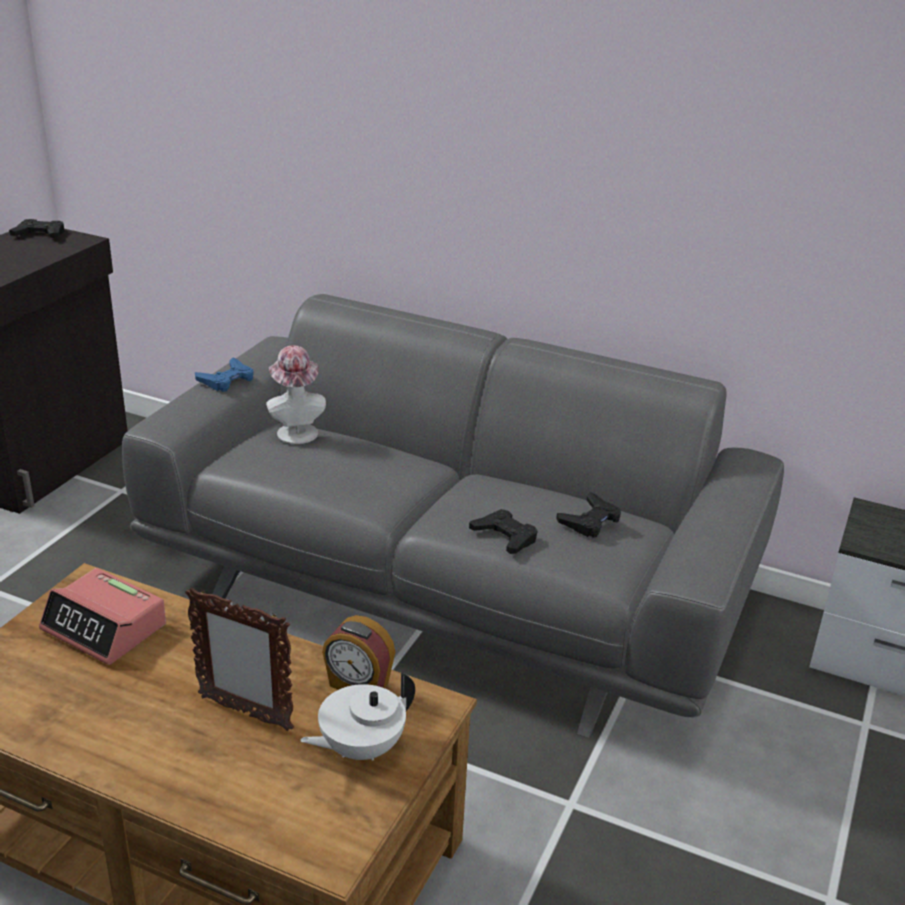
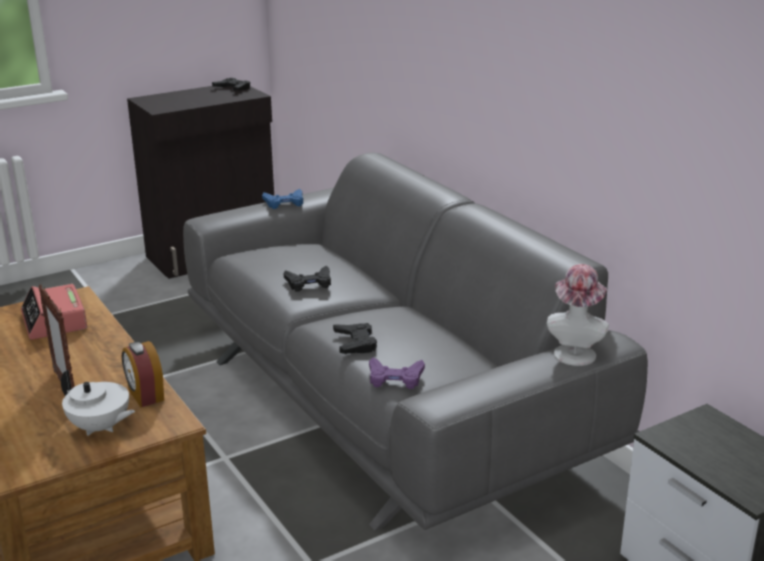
camera: 35 degrees right, 5 degrees down
hat [266,345,326,444] -> hat moved to [547,264,609,366]
white teapot [300,673,415,761] -> white teapot turned 150 degrees counterclockwise [61,370,135,436]
black game controller [556,492,621,538] -> black game controller moved to [284,266,331,292]
none -> purple game controller [369,357,425,389]

